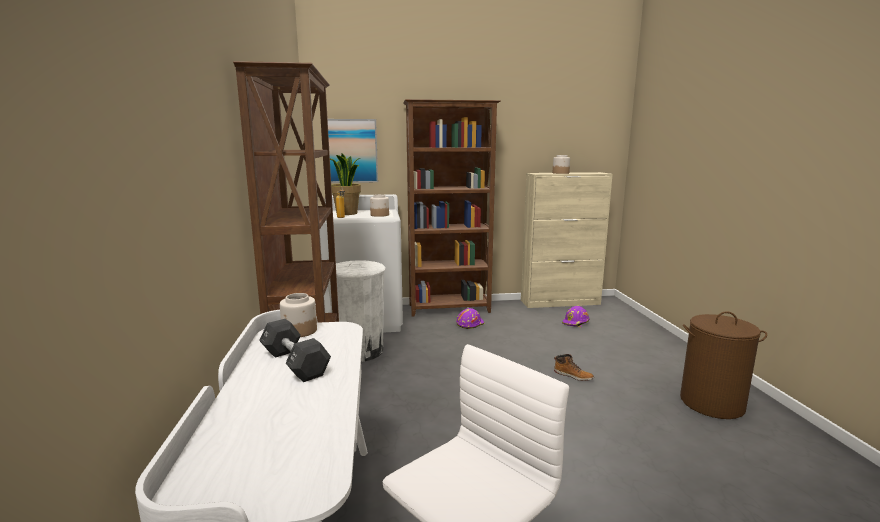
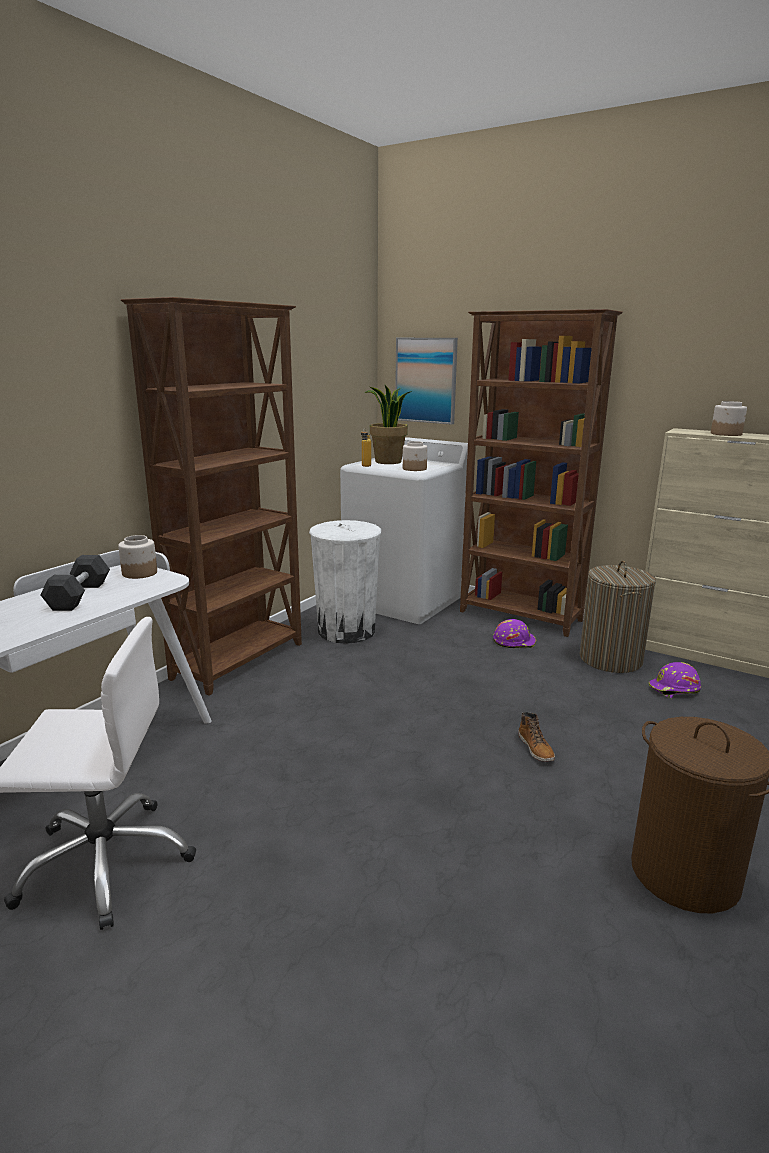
camera: 40 degrees right, 5 degrees up
none -> laundry basket [580,561,656,673]

